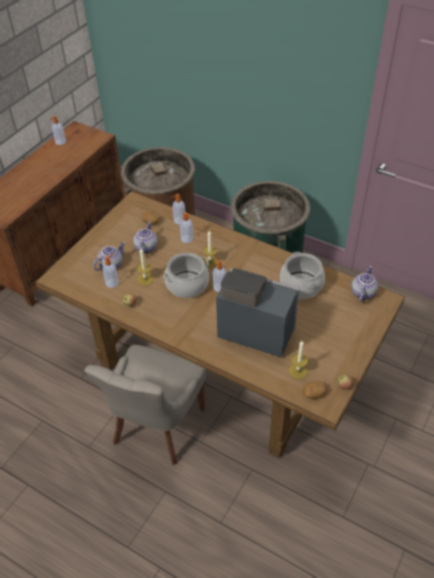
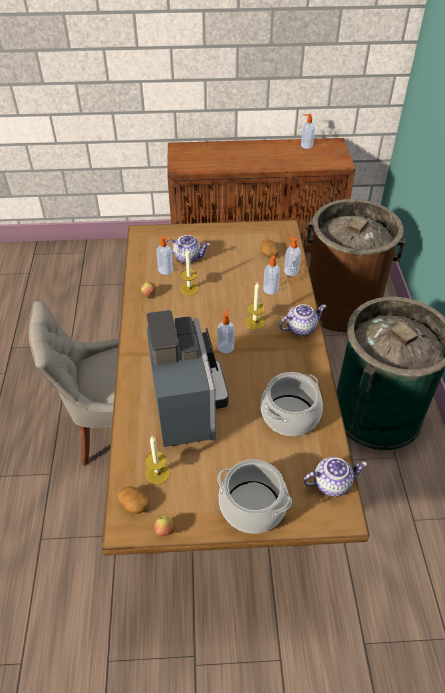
camera: 55 degrees right, 0 degrees up
teapot [133,222,158,254] -> teapot moved to [279,304,327,336]
cooking pot [163,253,209,298] -> cooking pot moved to [217,459,292,534]

